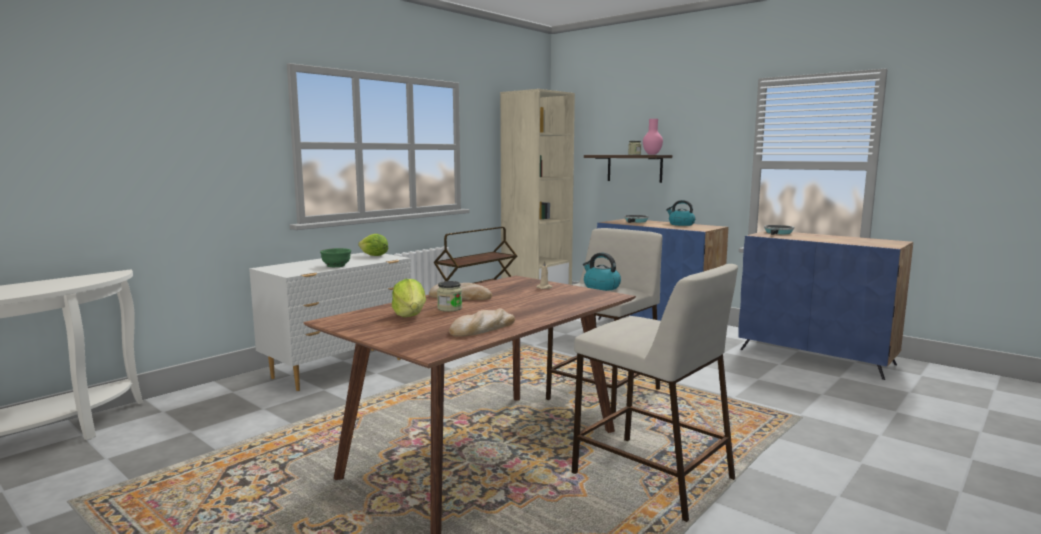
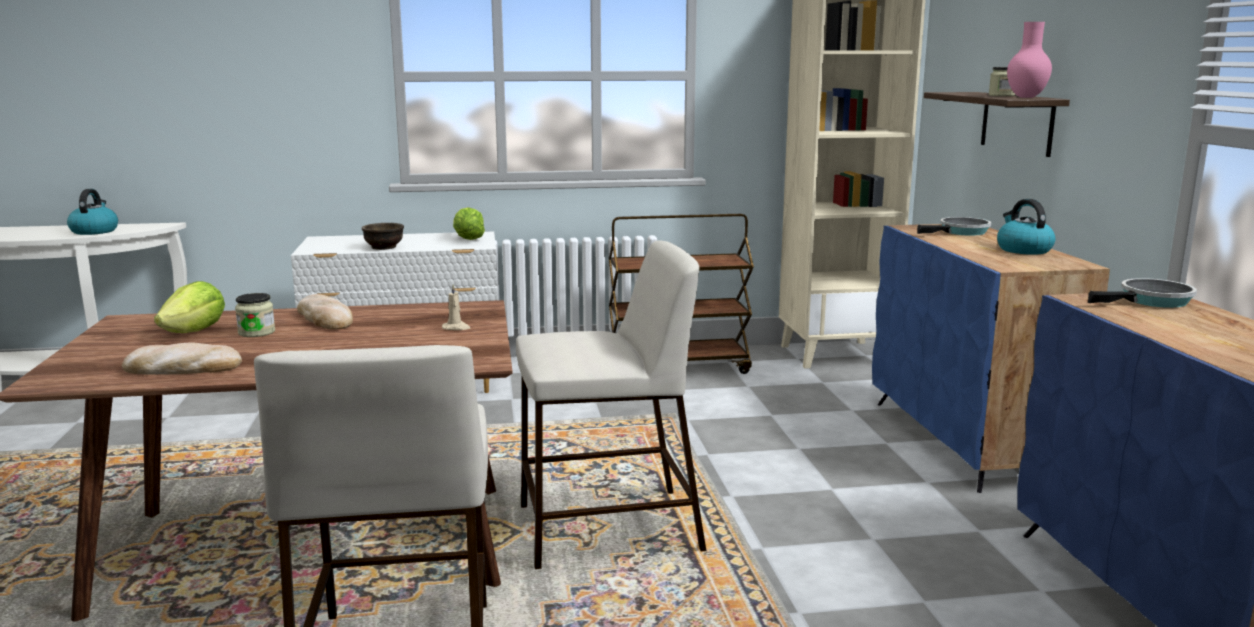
camera: 40 degrees right, 5 degrees up
green bowl [320,248,351,267] -> brown bowl [362,223,404,250]
kettle [583,253,621,291] -> kettle moved to [67,189,118,235]

